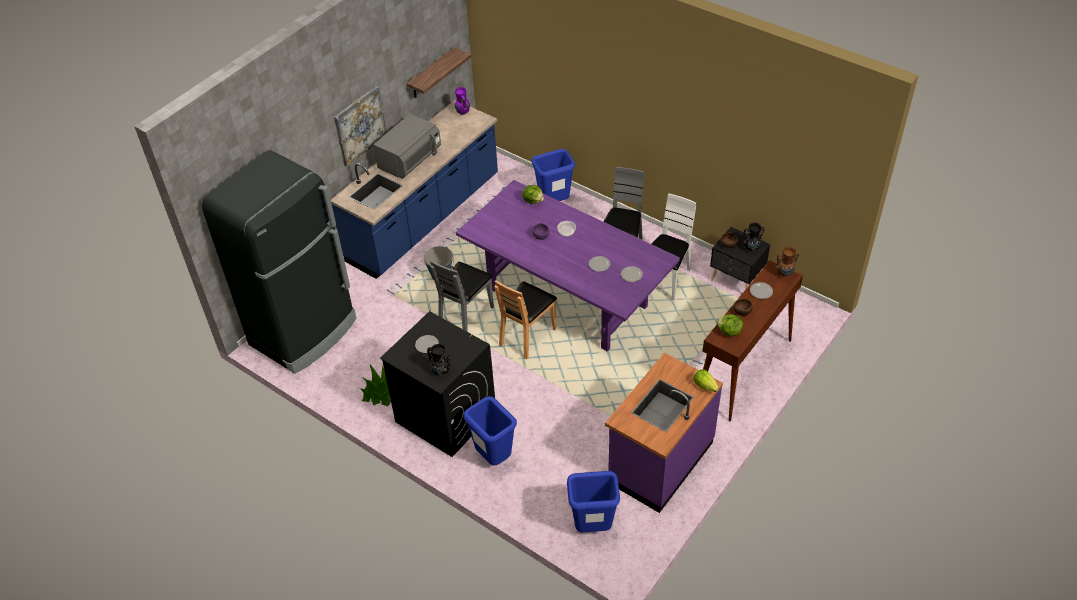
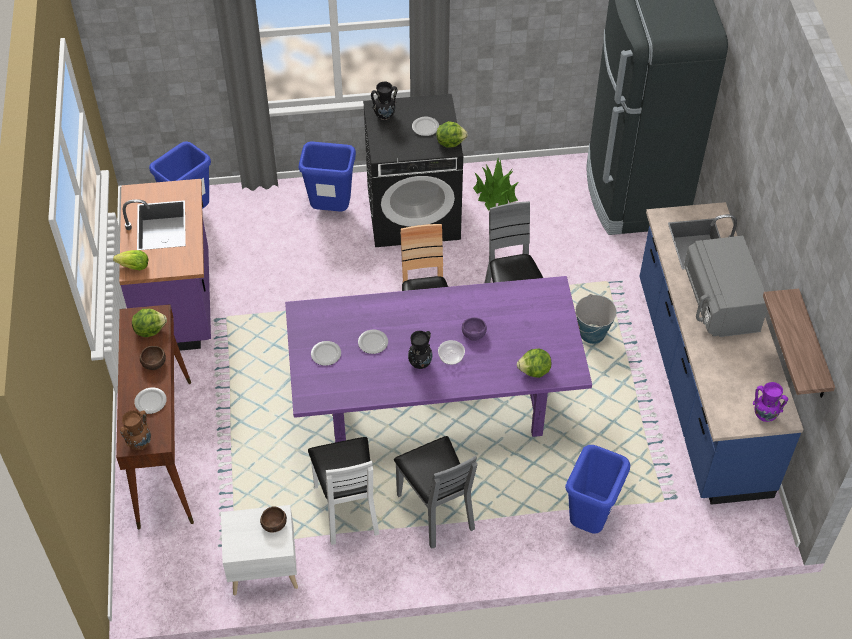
camera: 135 degrees right, 5 degrees up
picture [334,86,386,167] -> none
black nightstand [710,227,770,290] -> white nightstand [221,505,298,595]
black vase [743,223,765,251] -> black vase moved to [408,331,432,369]
none -> lettuce [436,121,468,148]

